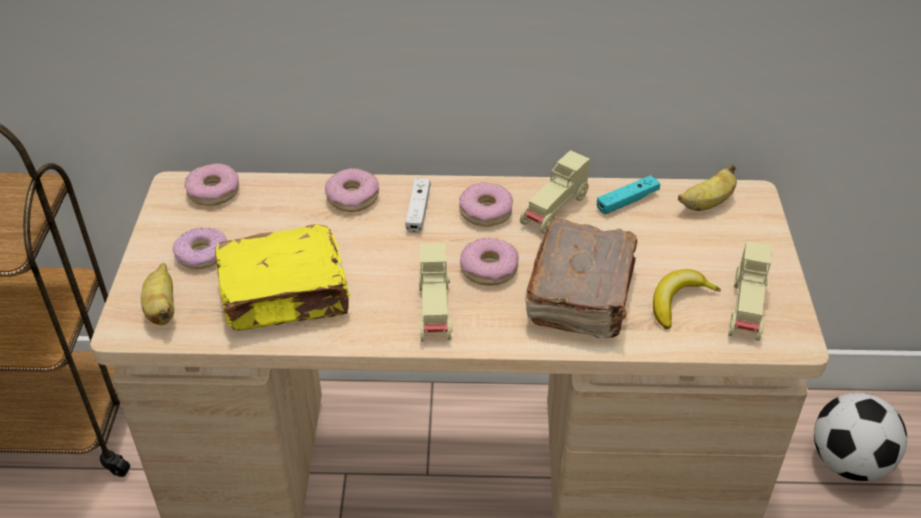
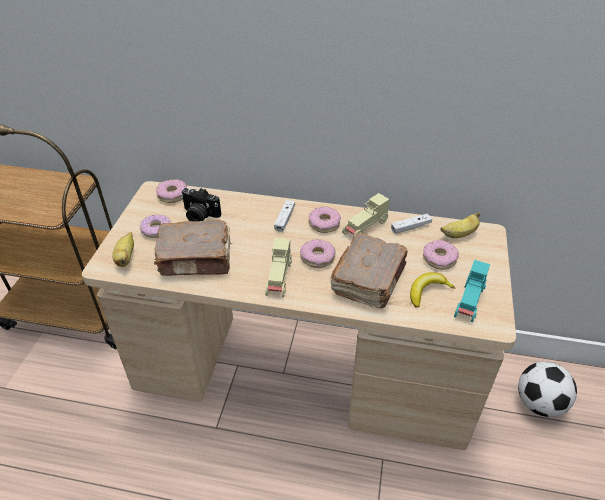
camera: 10 degrees right, 0 degrees up
yellow book [215,224,350,330] -> brown book [154,219,232,276]
donut [325,168,379,212] -> donut moved to [423,240,459,270]
turquoise game controller [597,175,660,214] -> white game controller [391,213,432,234]
beige toy car [728,241,772,341] -> turquoise toy car [454,260,490,322]
none -> camera [181,188,221,221]

